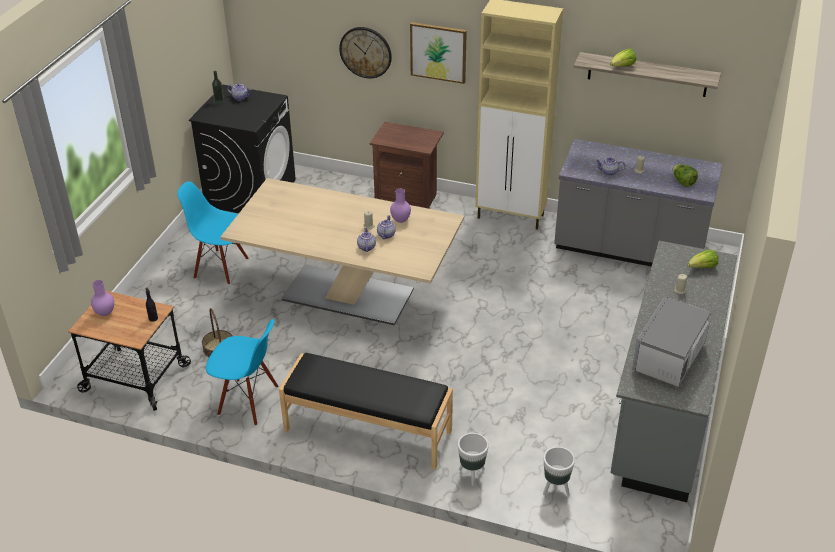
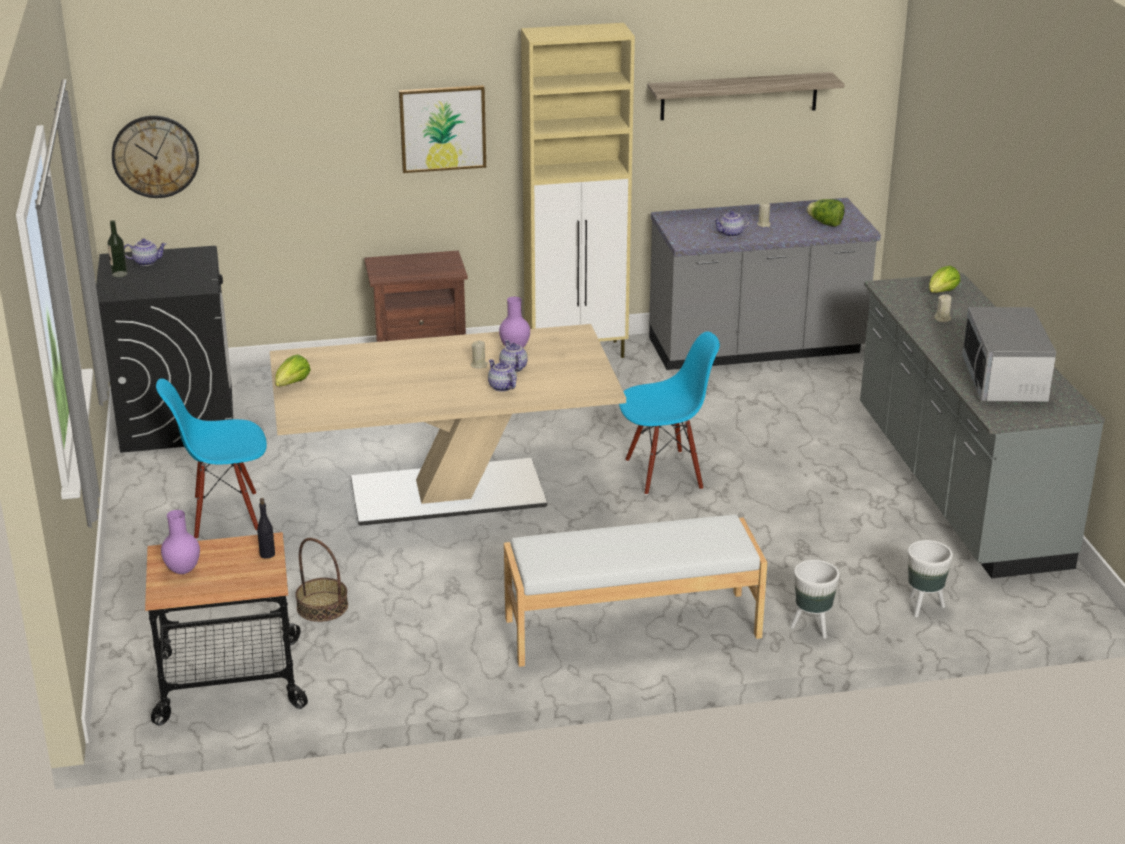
camera: 30 degrees left, 10 degrees down
blue chair [206,319,278,426] -> blue chair moved to [619,331,720,495]
black bench [279,353,453,470] -> white bench [504,514,767,667]
wall clock [339,27,392,79] -> wall clock moved to [112,116,199,198]
lettuce [610,49,636,66] -> lettuce moved to [275,354,311,387]

